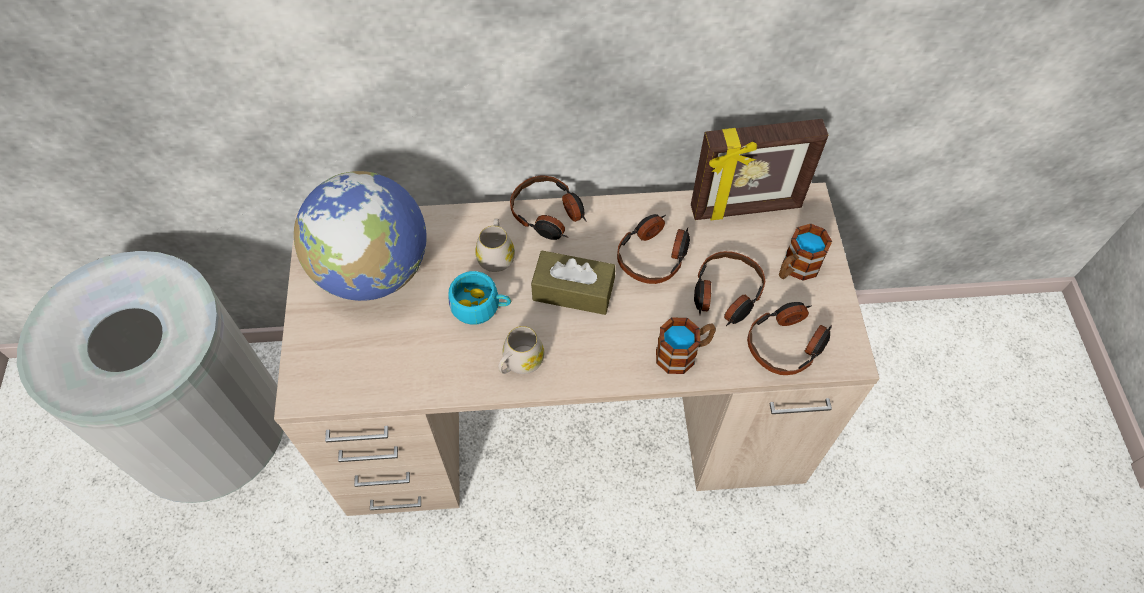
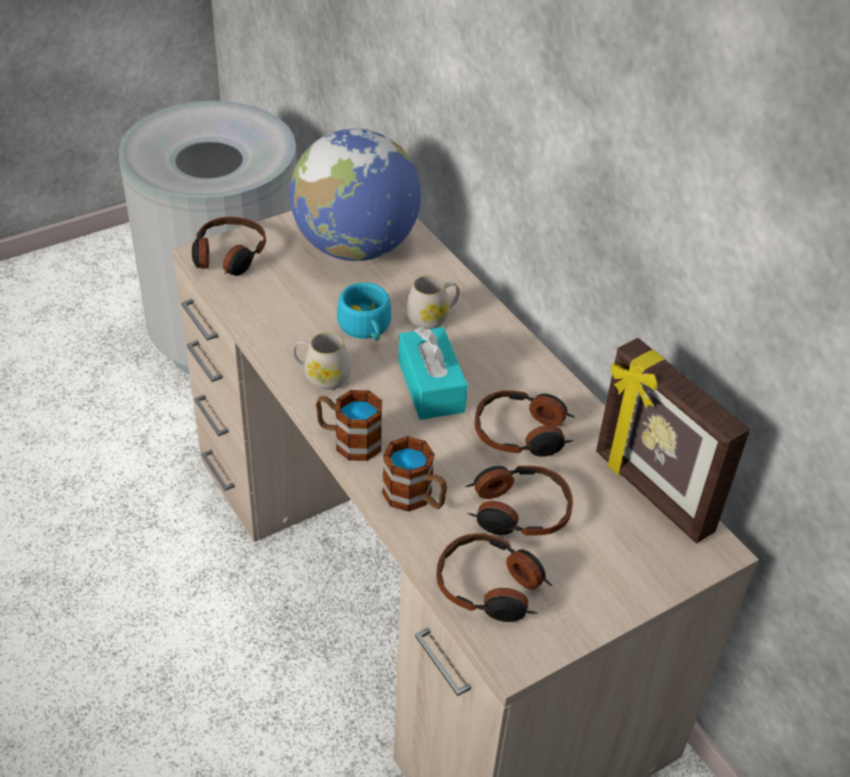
camera: 60 degrees right, 15 degrees down
headphones [510,175,586,240] -> headphones moved to [192,217,266,276]
brown tissue box [531,251,615,315] -> turquoise tissue box [398,327,468,420]
mug [779,224,832,281] -> mug moved to [316,390,382,461]

